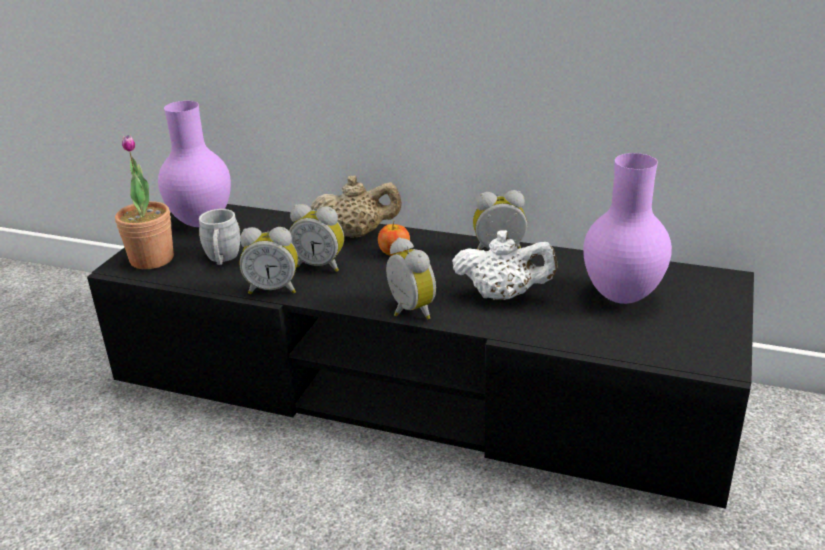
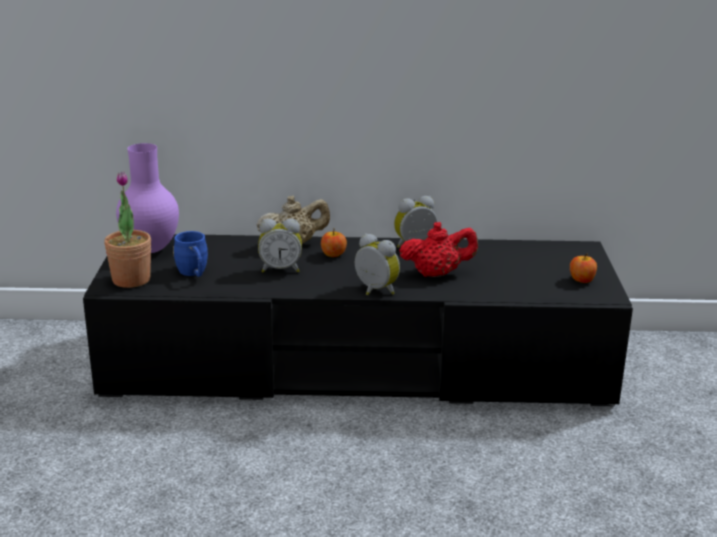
camera: 20 degrees left, 5 degrees down
grey mug [199,209,240,265] -> blue mug [173,231,208,277]
alarm clock [240,227,298,294] -> none
white teapot [452,230,557,300] -> red teapot [399,222,478,277]
purple vase [583,153,672,304] -> none
none -> apple [570,254,597,283]

